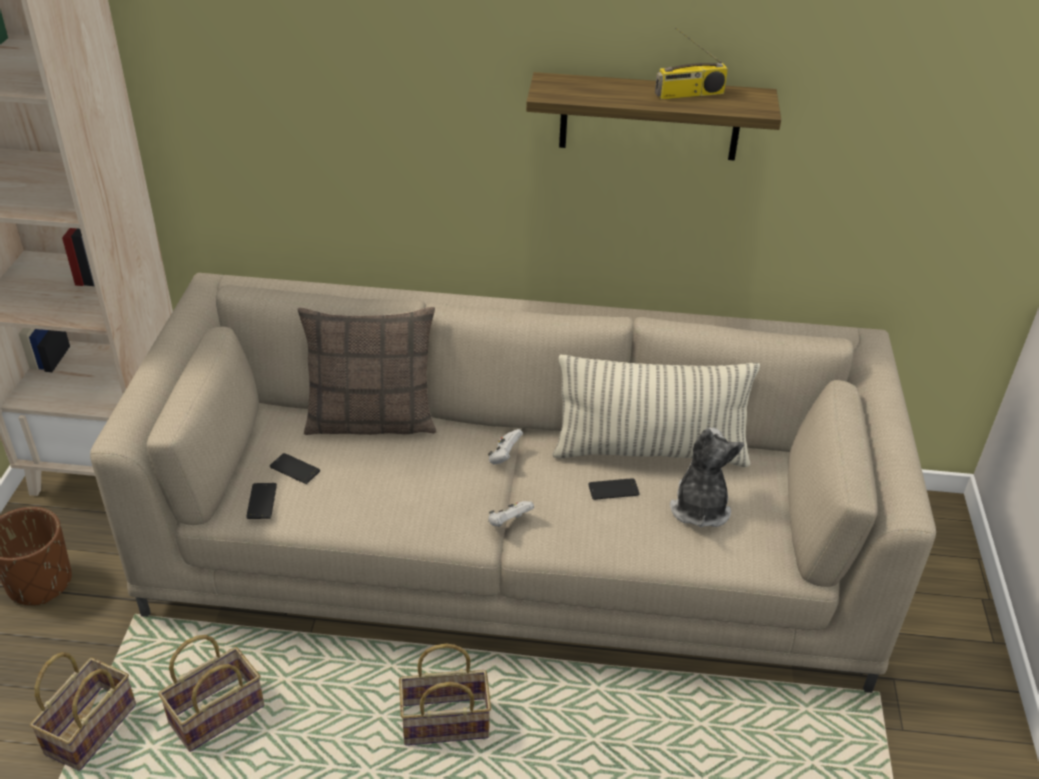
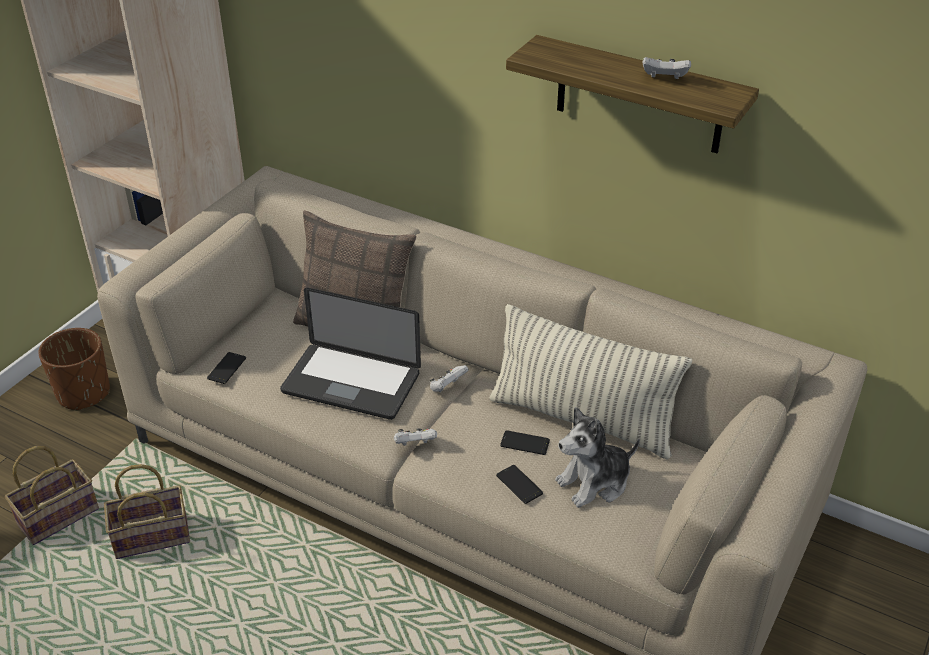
camera: 25 degrees right, 0 degrees up
phone [270,453,320,484] -> phone moved to [496,465,543,504]
basket [399,643,491,745] -> none
radio [655,27,728,100] -> white game controller [642,57,691,79]
plush toy [670,428,744,527] -> plush toy turned 150 degrees counterclockwise [555,407,640,508]
none -> laptop [280,288,421,420]

